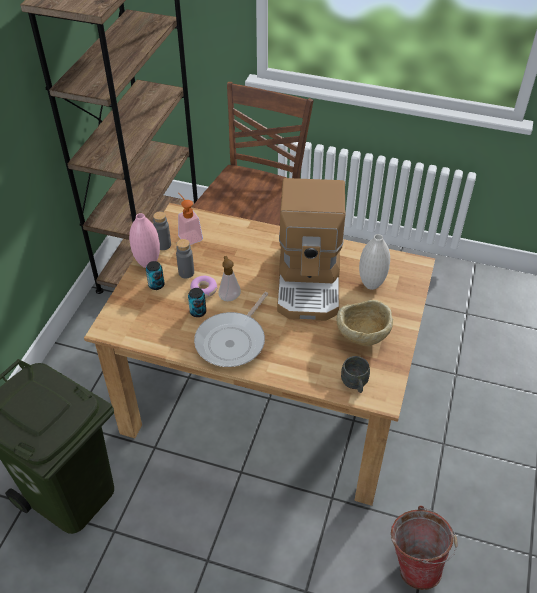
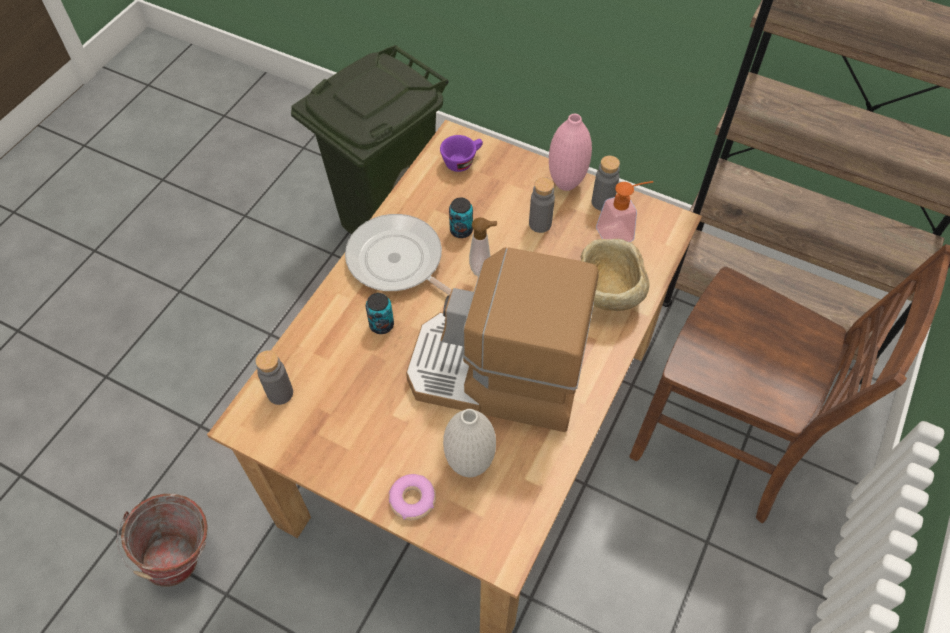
camera: 100 degrees right, 10 degrees up
can [146,261,164,290] -> can moved to [366,293,394,334]
donut [190,276,217,298] -> donut moved to [389,474,436,520]
beige bowl [337,300,393,346] -> beige bowl moved to [581,239,650,311]
grey mug [341,356,370,393] -> grey bottle [256,350,293,405]
none -> purple cup [440,135,483,172]

